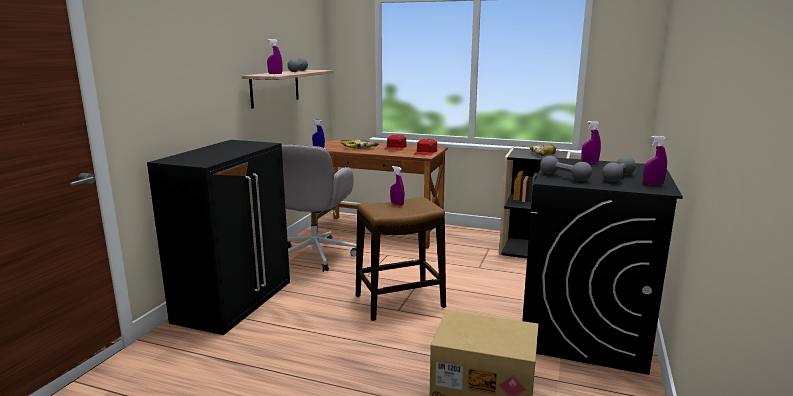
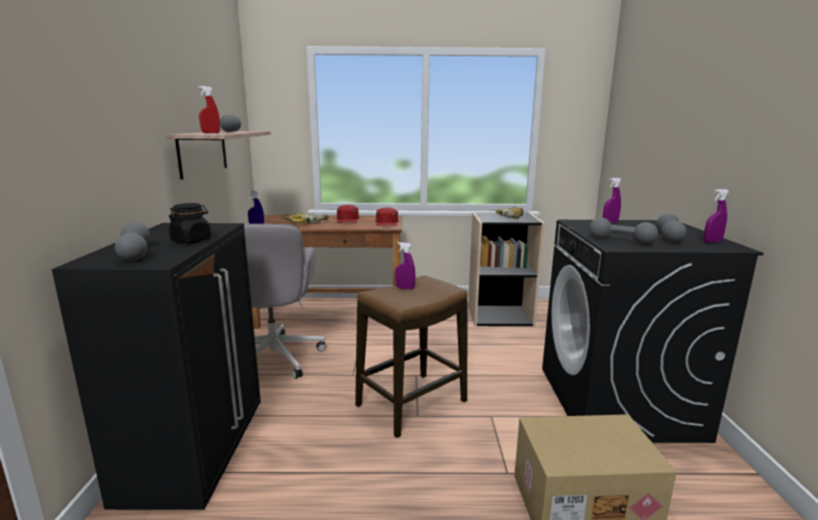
camera: 20 degrees left, 0 degrees up
purple spray bottle [267,39,282,74] -> red spray bottle [198,86,220,133]
none -> grey dumbbell [115,222,150,261]
none -> black jar [169,203,211,243]

